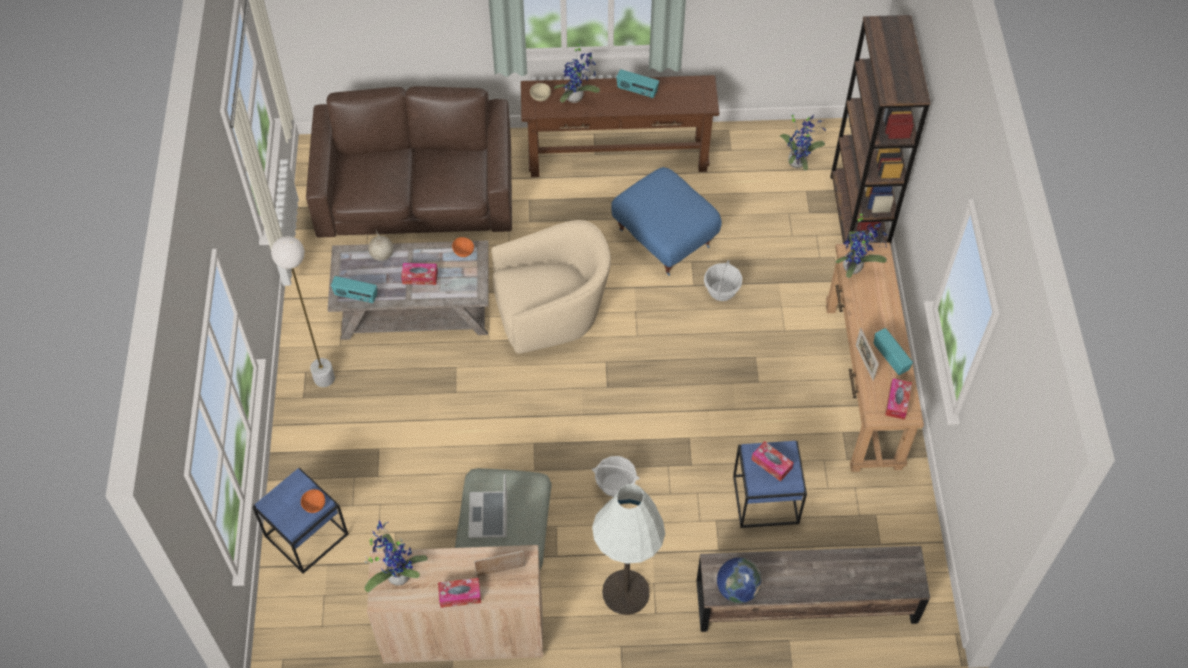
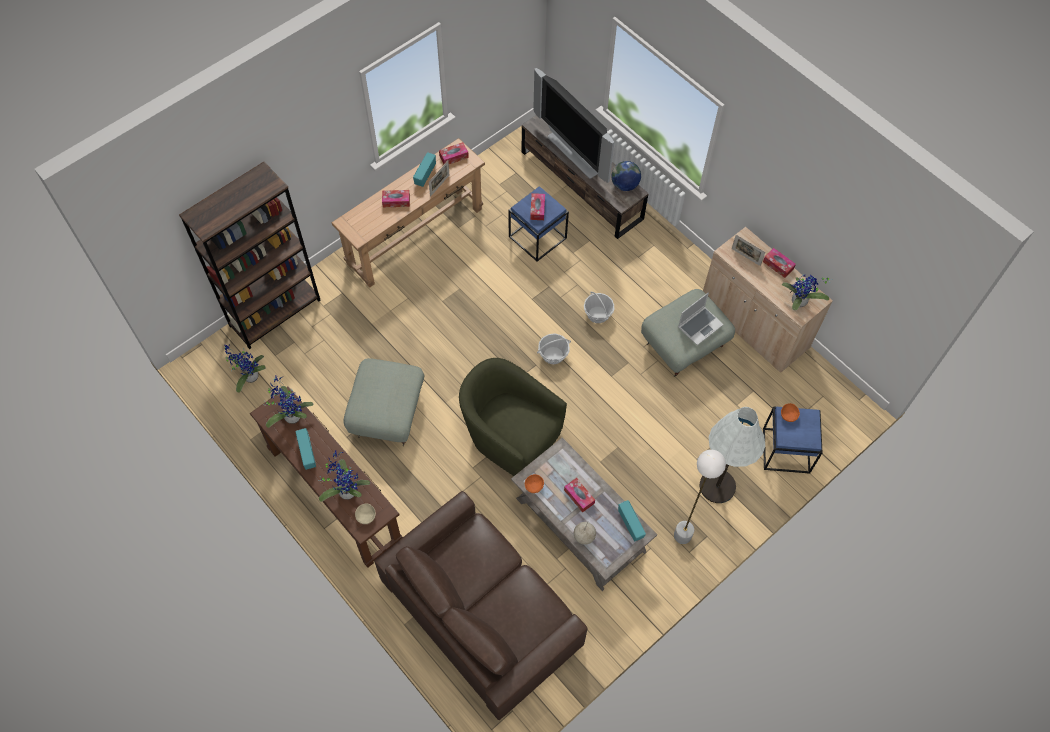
camera: 130 degrees left, 5 degrees up
beige armchair [491,220,611,353] -> green armchair [459,358,567,476]
white floor lamp [592,484,665,615] -> white floor lamp moved to [700,407,765,503]
blue ottoman [611,167,722,276] -> grey ottoman [343,358,424,446]
basket [704,260,742,301] -> basket moved to [537,333,571,364]
potted plant [836,210,889,278] -> potted plant moved to [263,375,313,428]
none -> tissue box [382,190,410,207]
none -> television [533,68,614,183]

